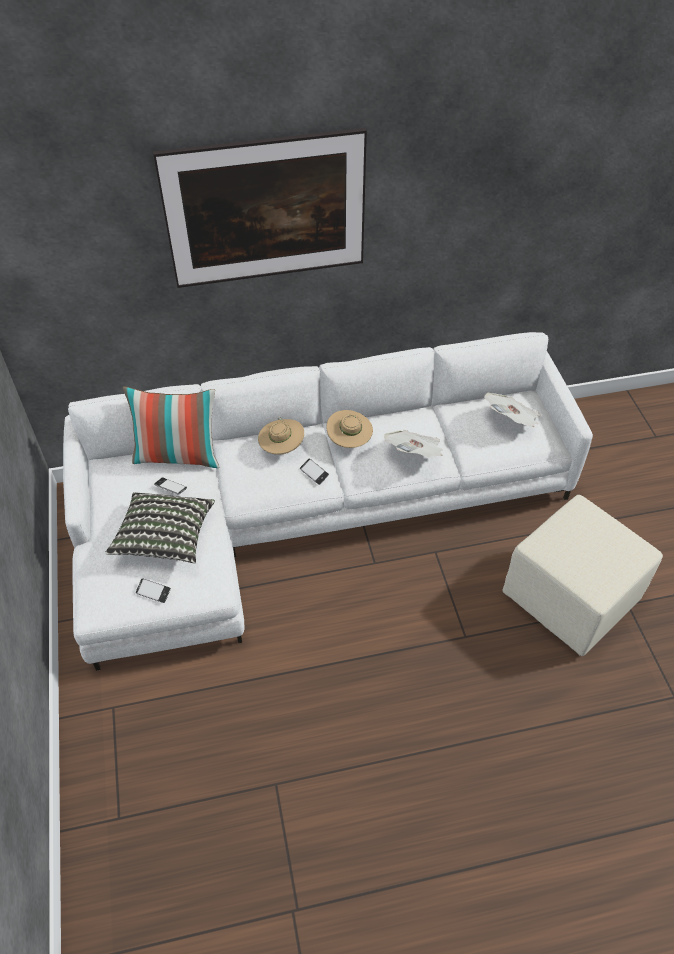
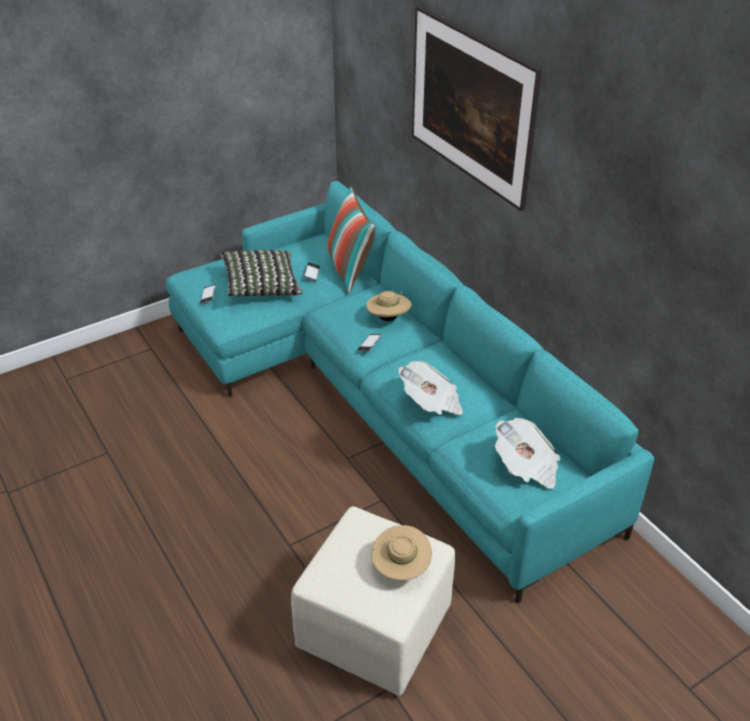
camera: 70 degrees right, 10 degrees down
white sofa [63,332,593,671] -> turquoise sofa [166,181,654,604]
beige hat [327,410,373,448] -> beige hat moved to [371,525,432,580]

